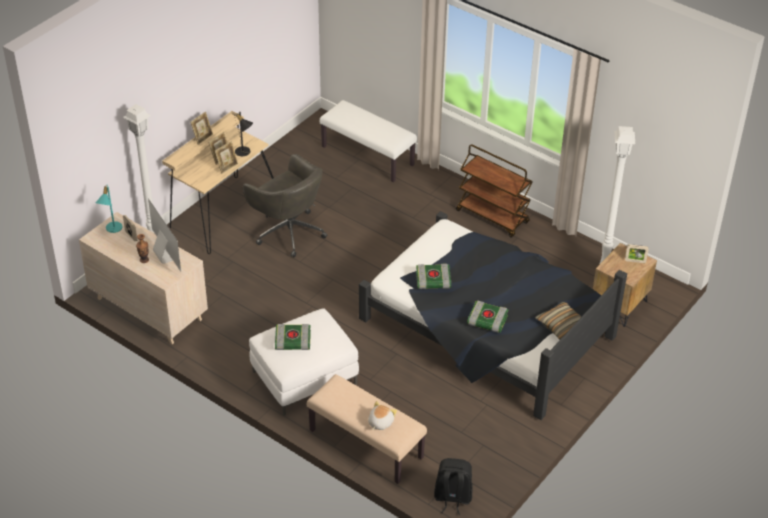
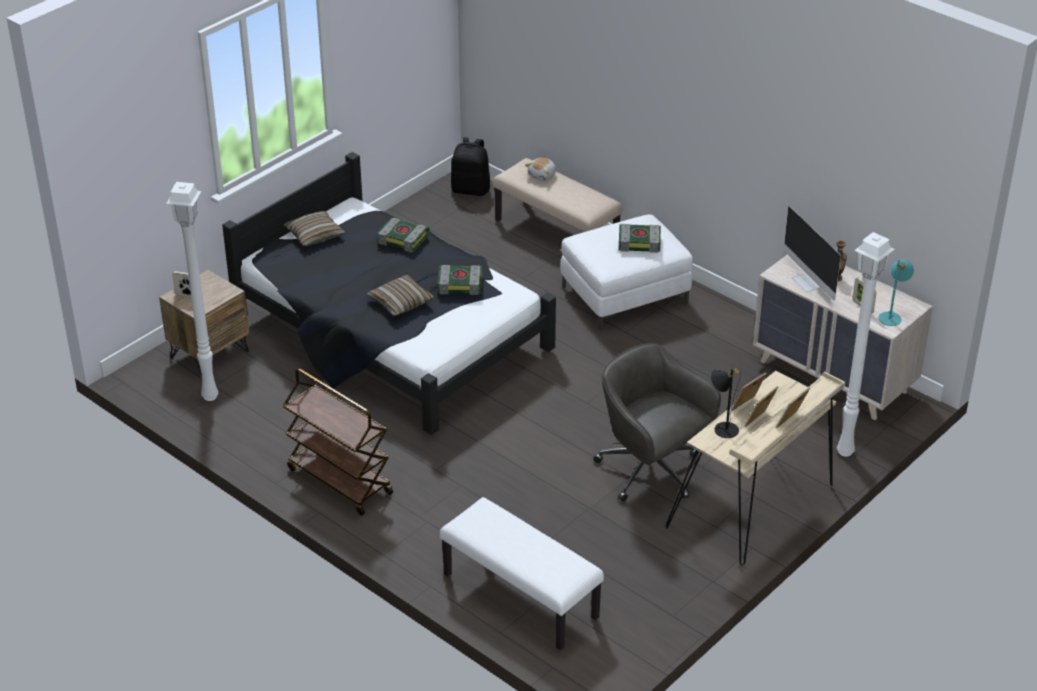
camera: 175 degrees left, 5 degrees down
none -> pillow [367,275,434,316]

